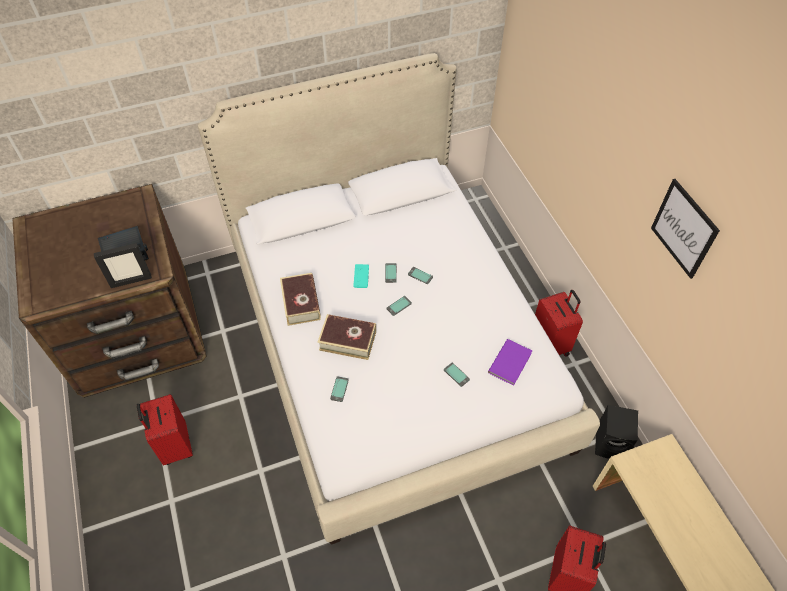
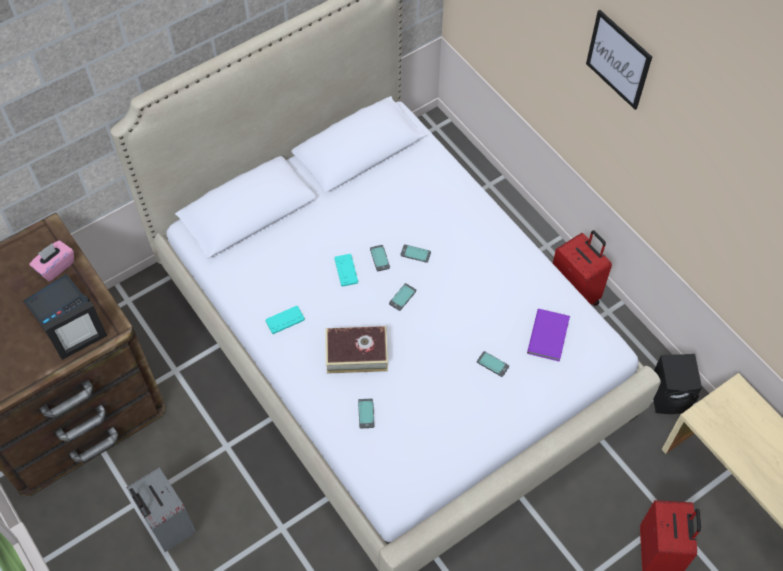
camera: 15 degrees left, 5 degrees up
red suitcase [137,394,193,465] -> grey suitcase [126,467,196,552]
book [280,273,321,326] -> turquoise game controller [265,306,305,334]
picture [651,179,720,279] -> picture moved to [586,10,652,110]
none -> pink tissue box [29,240,74,281]

